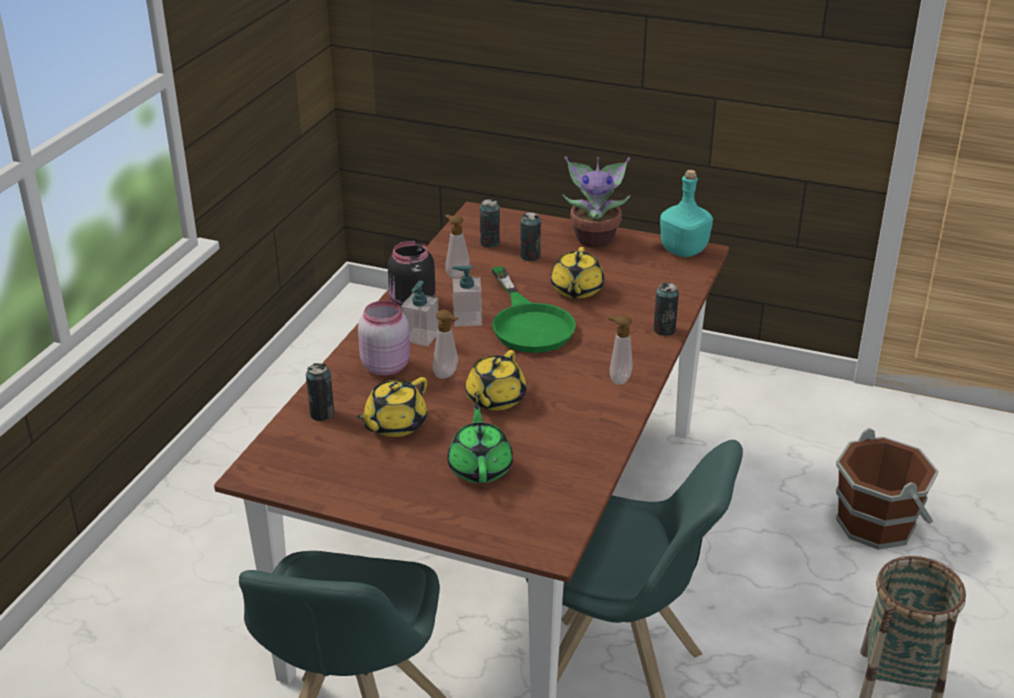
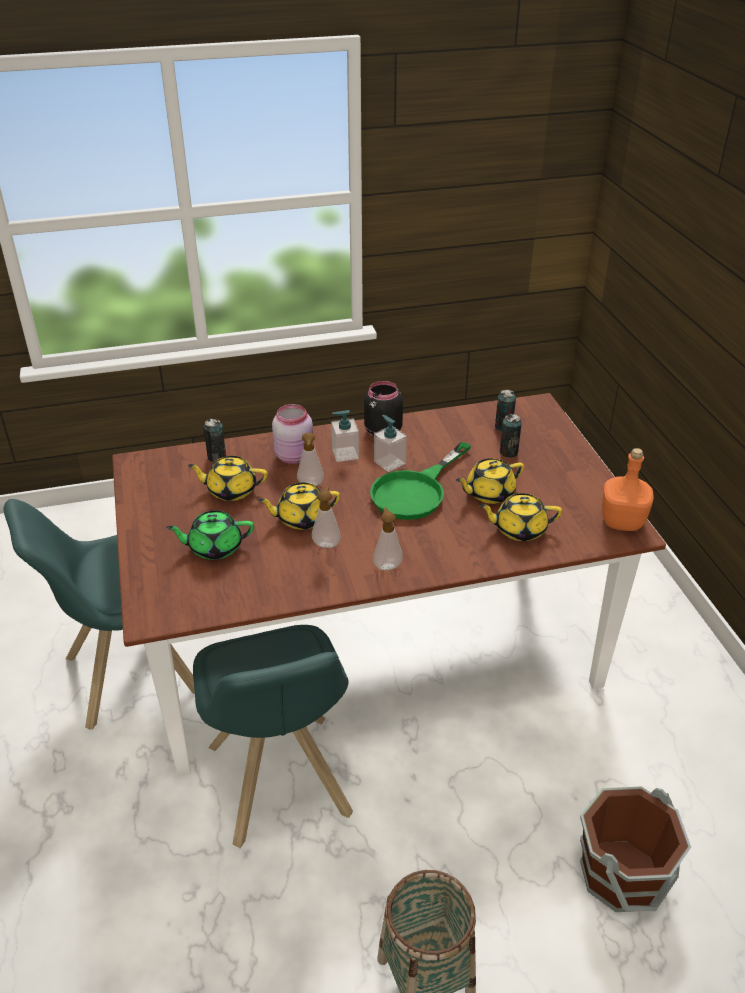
camera: 55 degrees right, 5 degrees up
soap dispenser [445,214,470,278] -> soap dispenser moved to [312,486,341,548]
green teapot [447,404,513,483] -> green teapot turned 150 degrees counterclockwise [166,510,254,560]
potted plant [563,157,630,247] -> none
can [653,282,679,336] -> none
turquoise bottle [660,170,713,257] -> orange bottle [602,448,653,531]
none -> yellow teapot [479,493,562,541]

